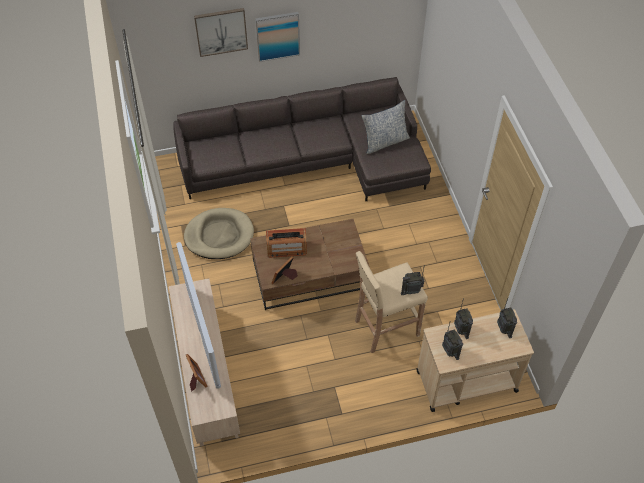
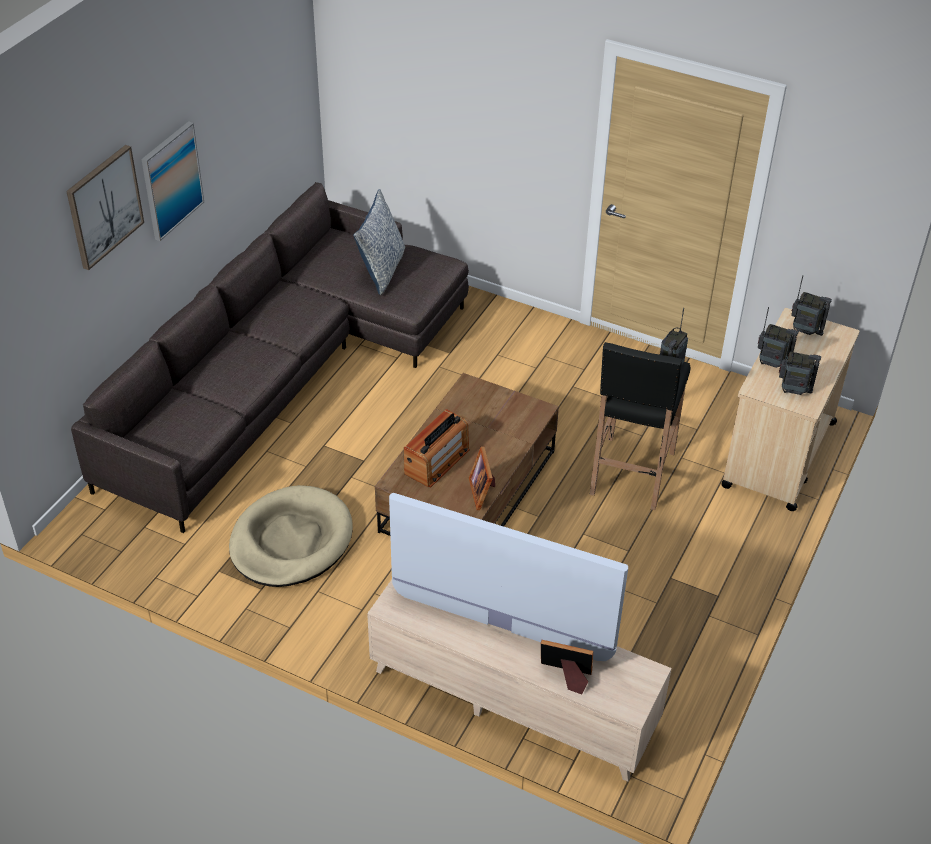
camera: 50 degrees left, 10 degrees down
beige stool [355,251,428,353] -> black stool [590,342,690,510]

